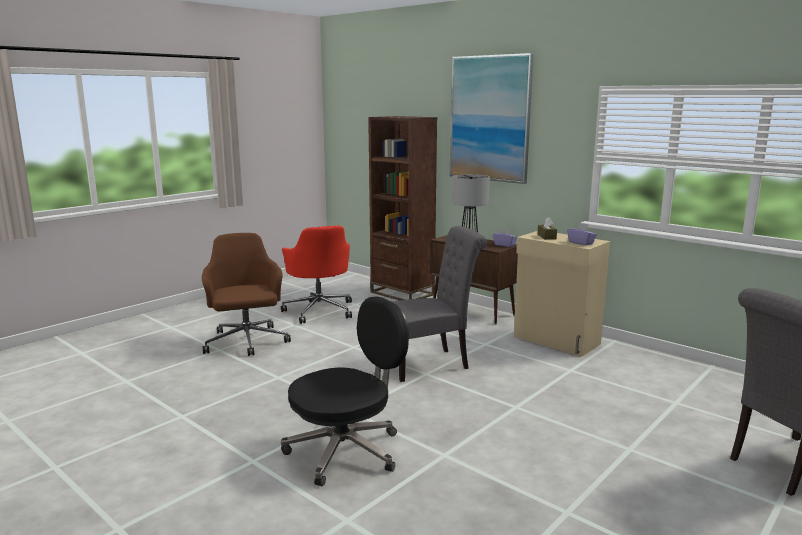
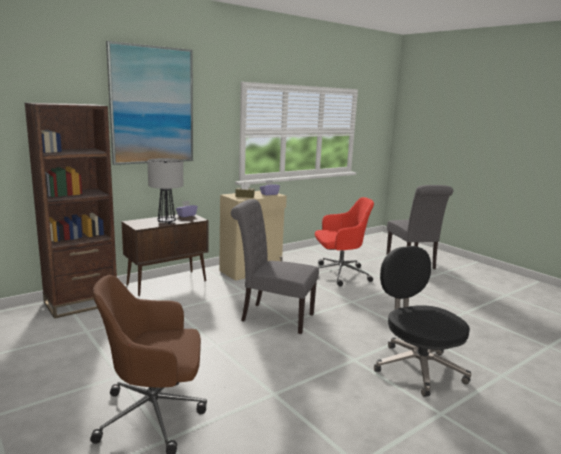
camera: 80 degrees left, 0 degrees up
red office chair [281,225,352,324] -> red office chair moved to [315,197,374,286]
grey chair [392,226,487,382] -> grey chair turned 60 degrees counterclockwise [231,199,319,334]

